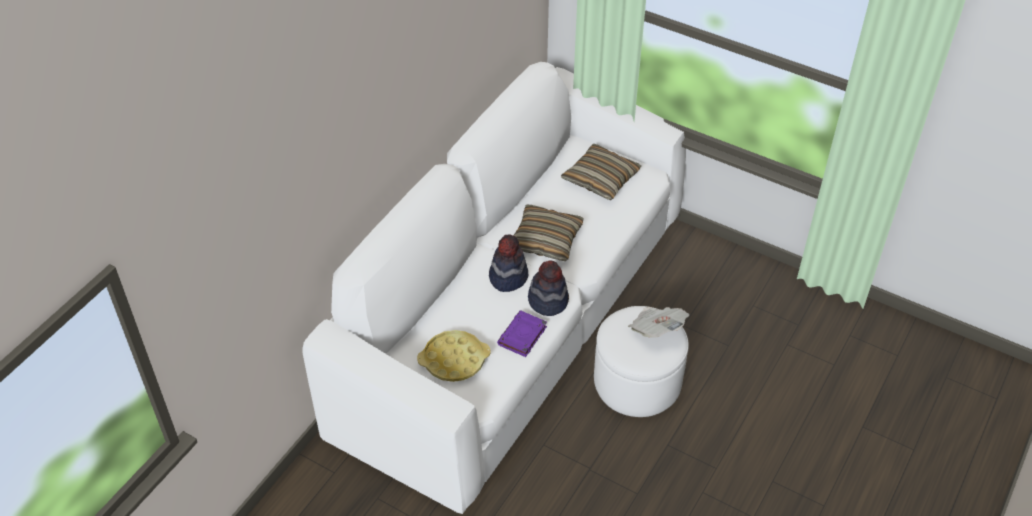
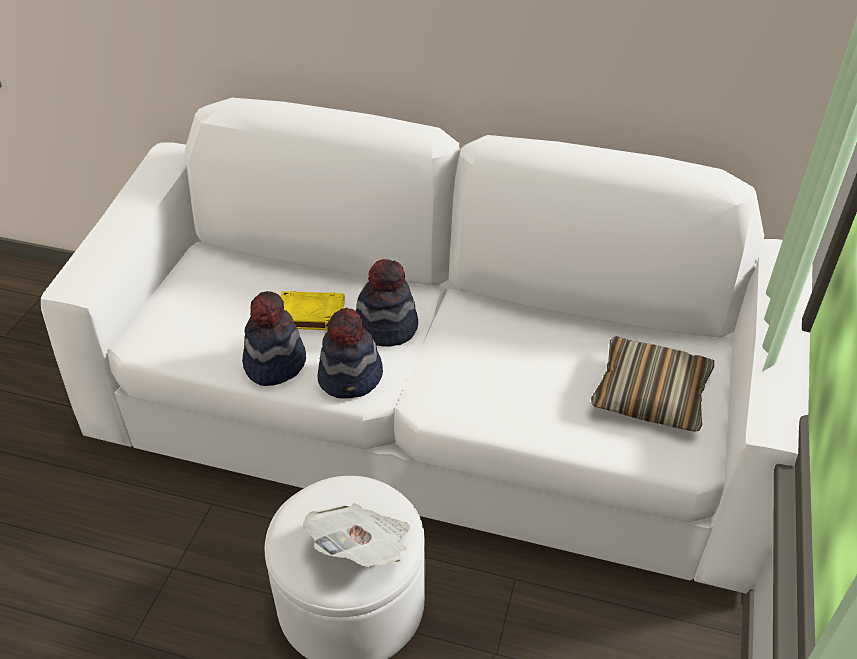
camera: 75 degrees right, 5 degrees down
yellow tray [417,330,490,382] -> none
purple book [497,310,547,357] -> hat [242,291,306,386]
pillow [513,205,584,261] -> none
none -> yellow book [280,291,345,331]

